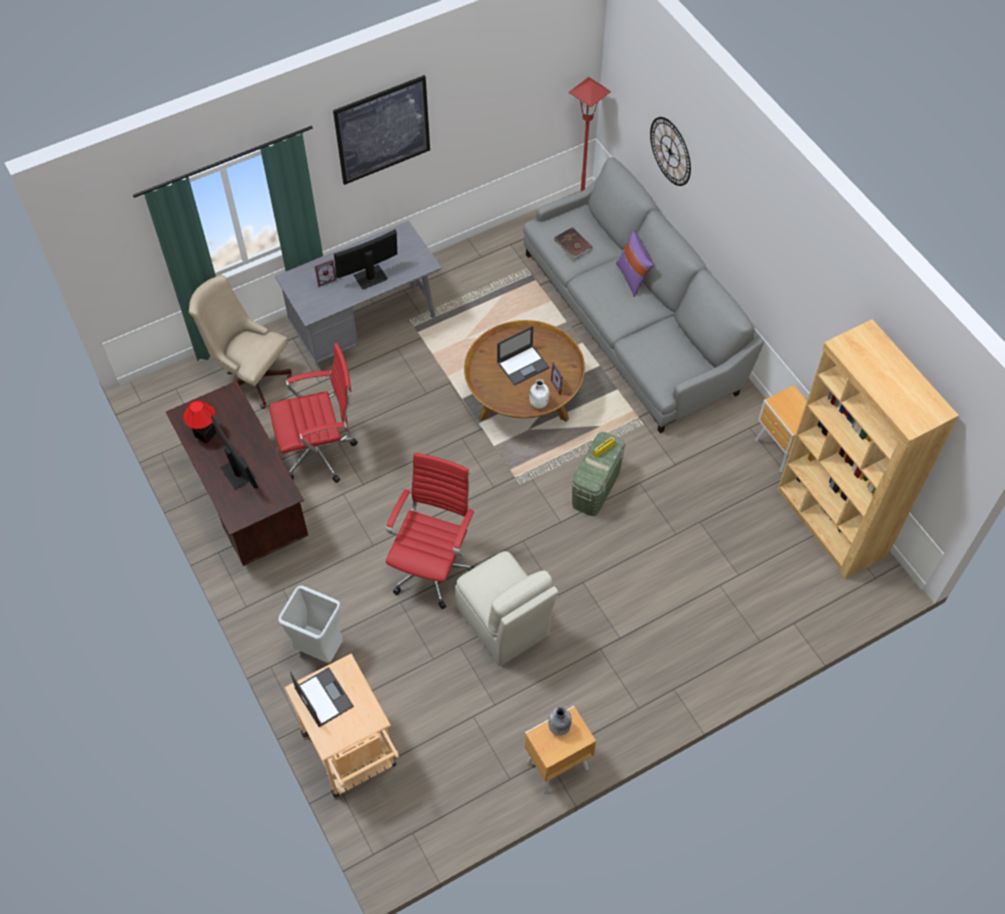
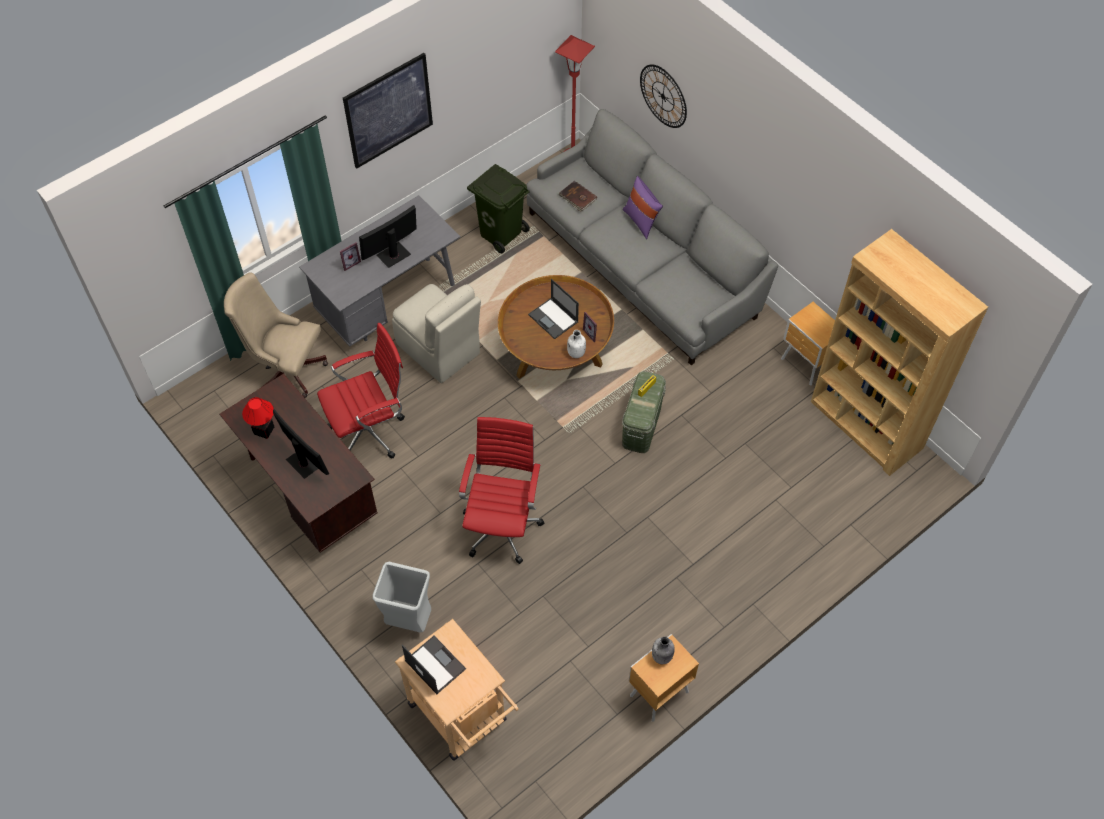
camera: 10 degrees left, 0 degrees up
beige chair [455,551,558,665] -> beige chair moved to [392,284,481,383]
laptop [497,326,550,386] -> laptop turned 90 degrees clockwise [528,279,579,339]
none -> green trash can [467,164,530,254]

